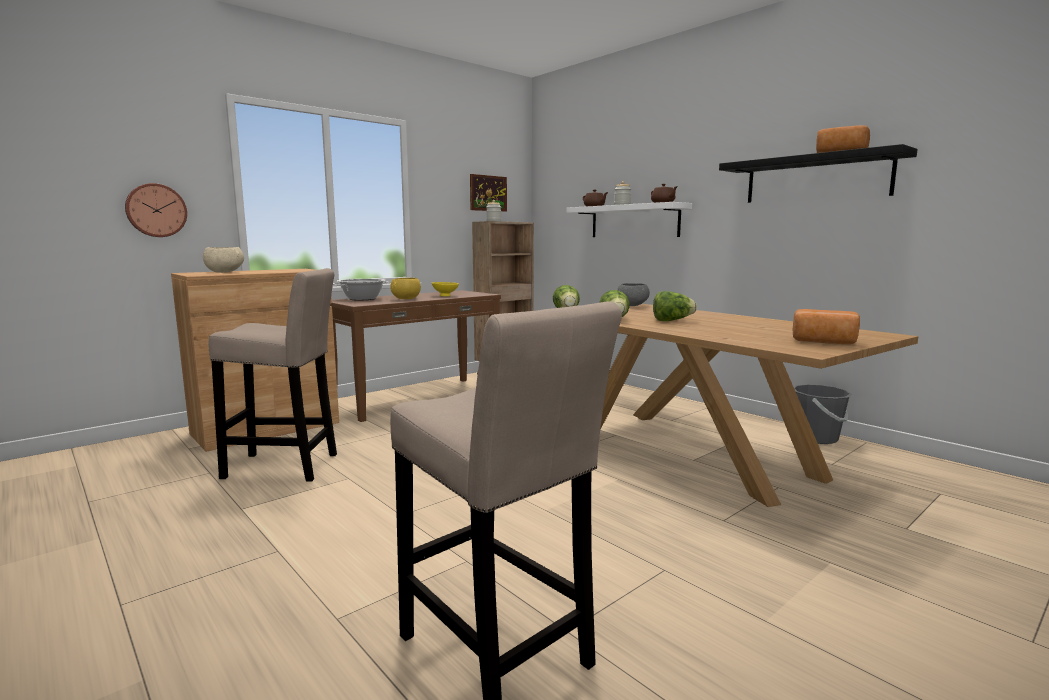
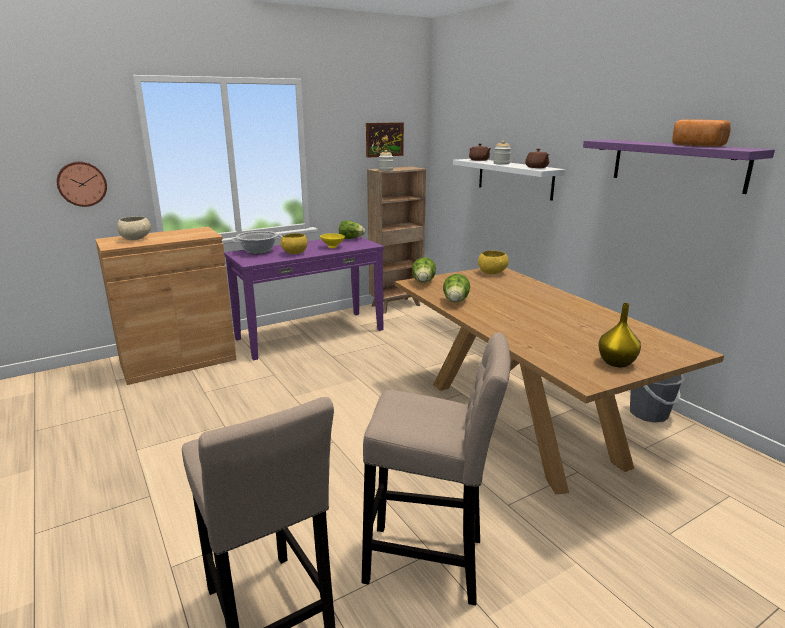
camera: 10 degrees right, 10 degrees up
beige stool [208,268,337,482] -> beige stool moved to [362,332,511,606]
brown console table [330,290,501,422] -> purple console table [224,237,384,360]
grey bowl [617,283,650,306] -> yellow bowl [478,250,509,274]
lettuce [653,291,697,321] -> lettuce moved to [339,221,365,239]
black shelf [719,144,918,203] -> purple shelf [583,140,775,194]
bread [793,309,860,344] -> yellow vase [598,303,641,367]

